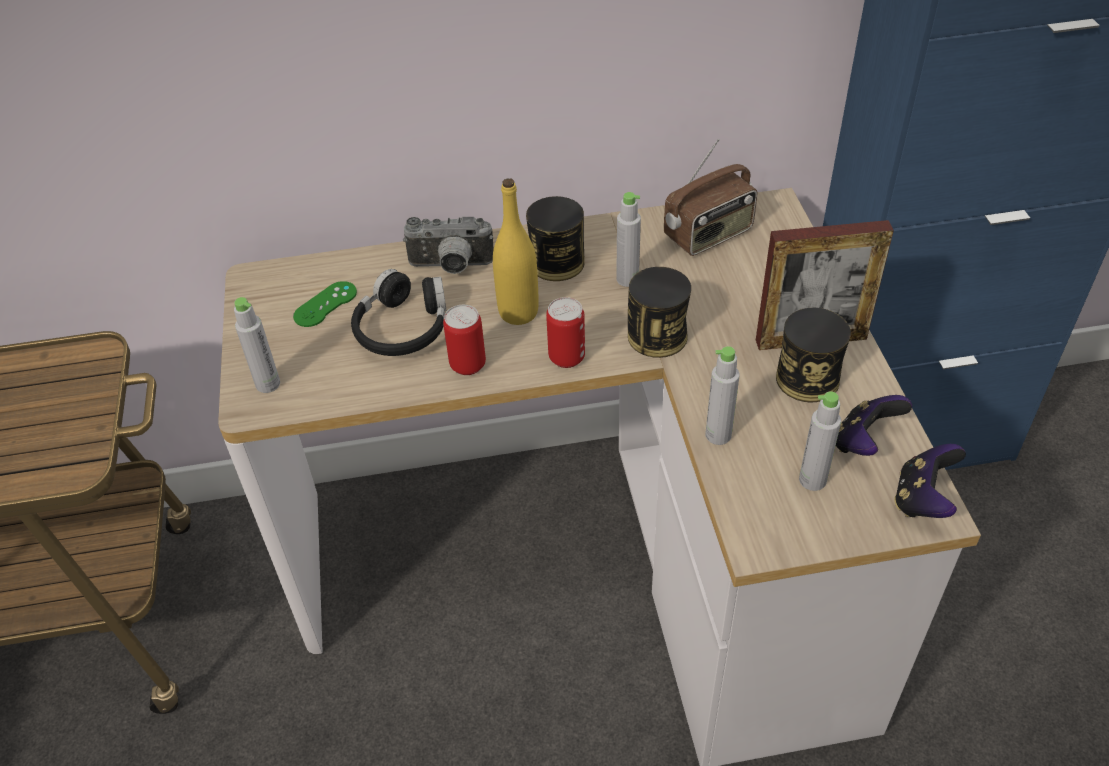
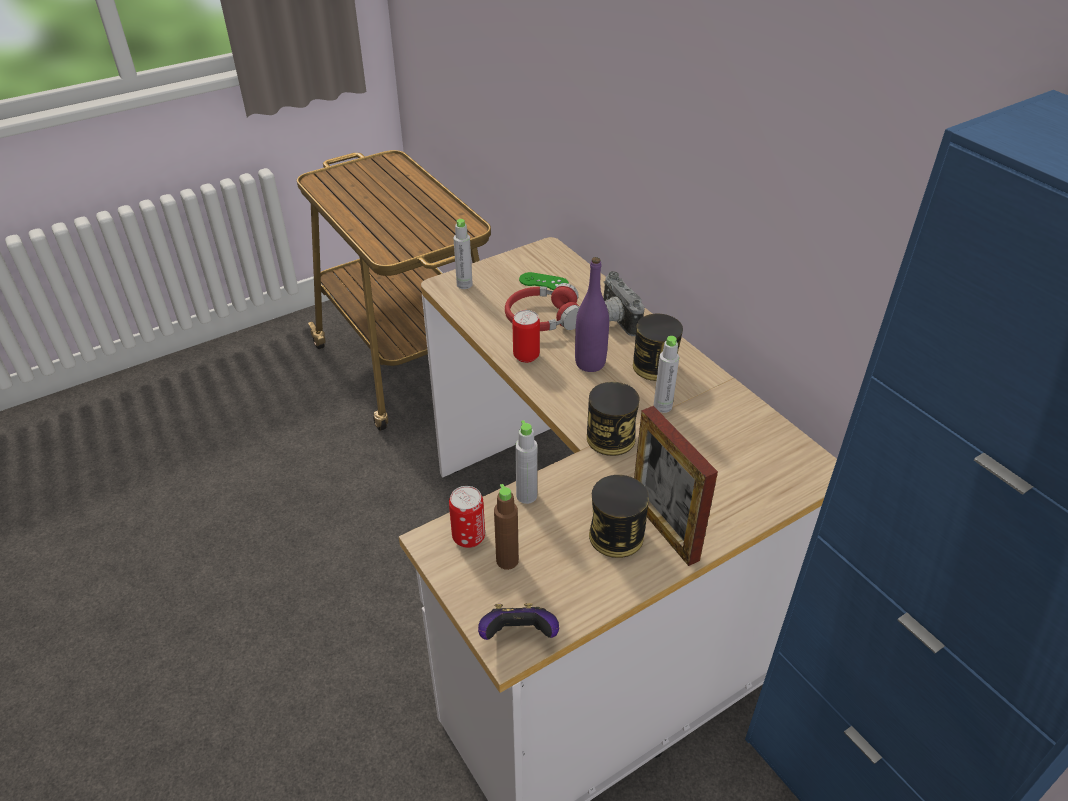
camera: 65 degrees right, 5 degrees down
black headphones [351,269,447,356] -> red headphones [505,283,580,331]
yellow bottle [493,178,539,325] -> purple bottle [575,257,609,372]
can [546,297,585,368] -> can moved to [449,486,485,548]
radio [664,139,757,256] -> none
grey bottle [799,391,841,491] -> brown bottle [494,484,519,570]
game controller [836,395,912,456] -> none

